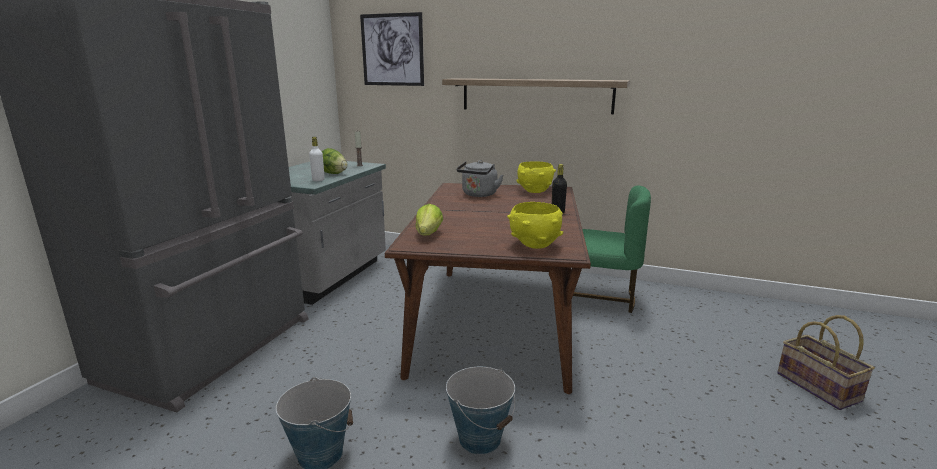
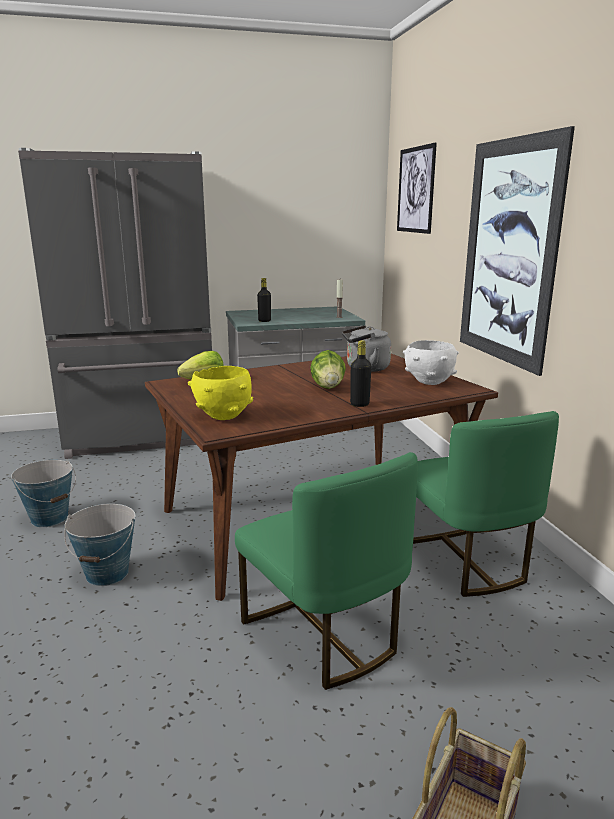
camera: 55 degrees right, 0 degrees up
white bottle [309,137,325,181] -> black bottle [257,278,271,322]
lettuce [322,148,348,174] -> lettuce moved to [310,350,346,389]
shelf [442,78,630,114] -> picture [460,126,575,376]
yellow bowl [517,161,556,193] -> white bowl [403,340,459,385]
none -> green chair [235,452,418,690]

